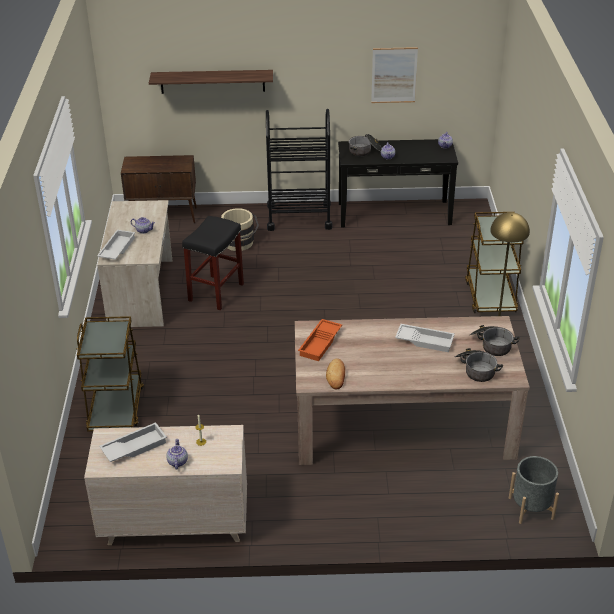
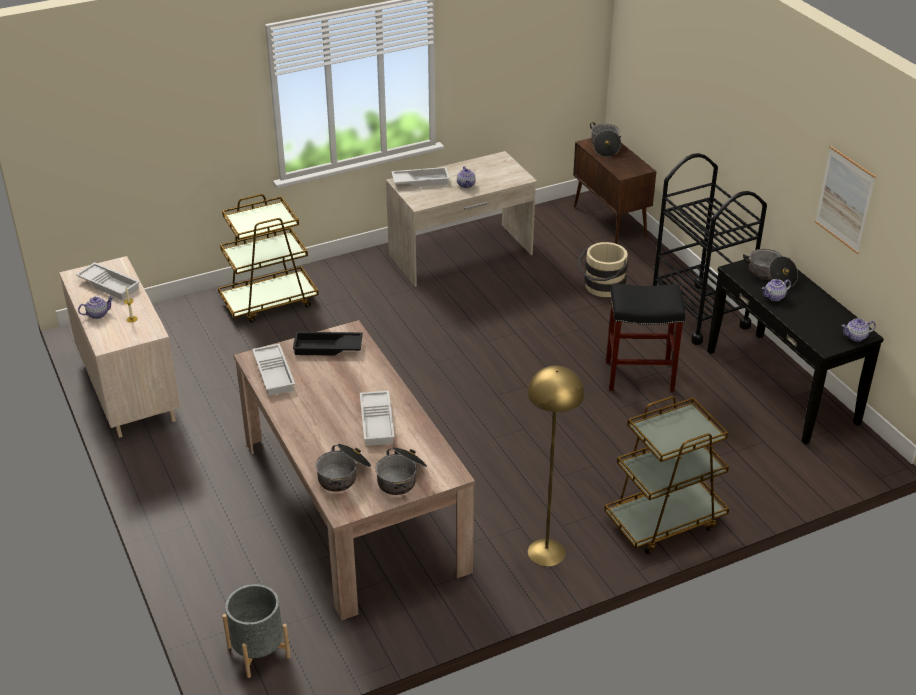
camera: 65 degrees right, 0 degrees up
shelf [149,70,273,94] -> none
black stool [182,216,244,310] -> black stool moved to [606,284,685,392]
orange tray [298,319,342,361] -> black tray [293,332,363,356]
bread [326,359,345,389] -> white tray [252,344,295,396]
none -> cooking pot [590,122,621,157]

